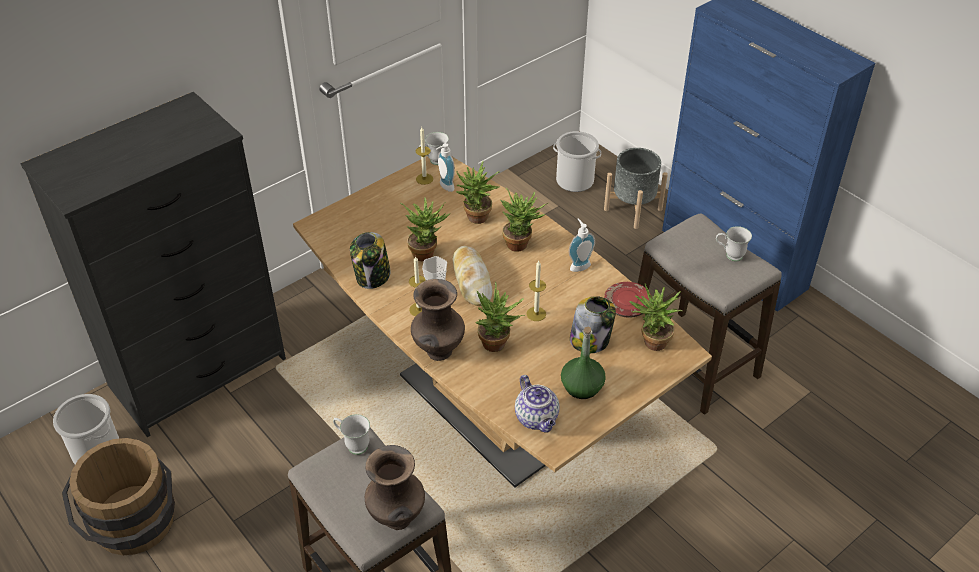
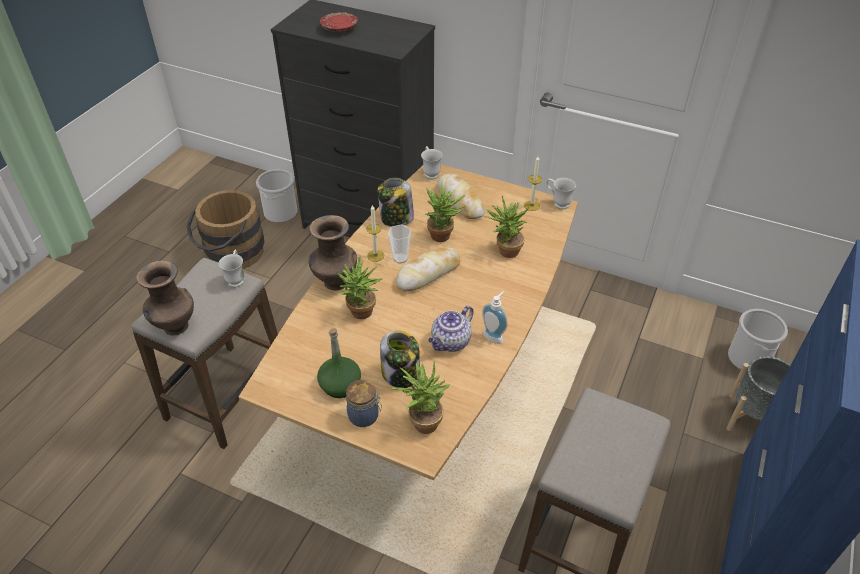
camera: 65 degrees right, 0 degrees up
soap dispenser [436,143,455,192] -> none
potted plant [500,188,549,252] -> none
teapot [515,375,560,433] -> teapot moved to [428,305,474,352]
candle [527,261,546,321] -> none
red plate [604,282,652,318] -> red plate moved to [320,12,358,33]
white mug [716,226,752,261] -> white mug moved to [421,146,442,179]
none -> jar [346,380,382,427]
none -> bread [437,174,485,219]

